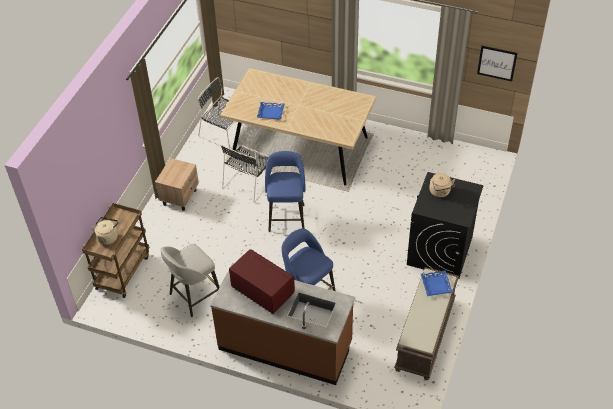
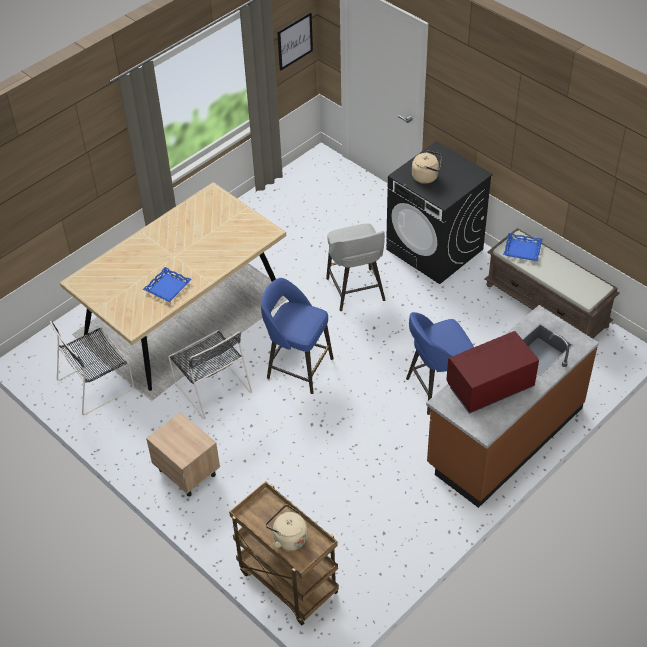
camera: 65 degrees left, 0 degrees up
grey stool [161,244,219,317] -> grey stool moved to [326,224,385,311]

